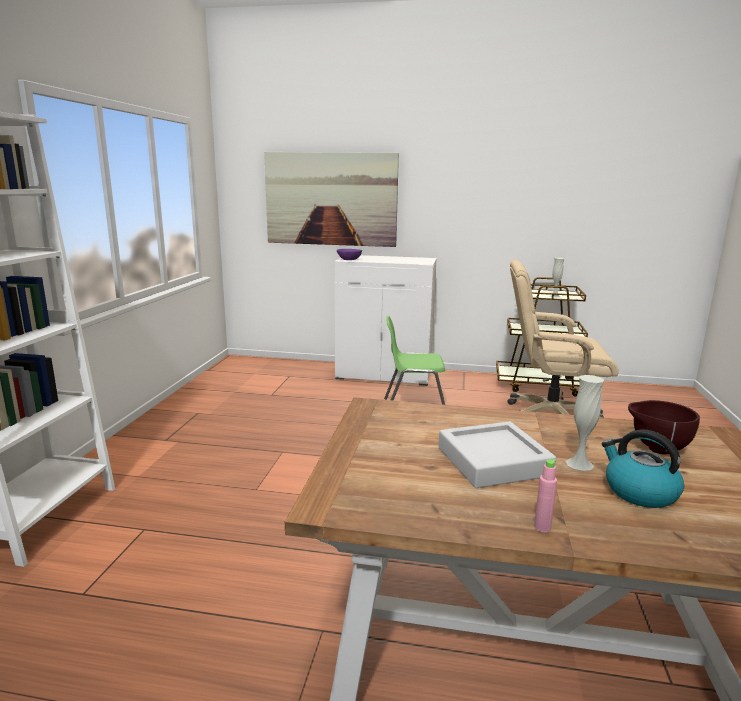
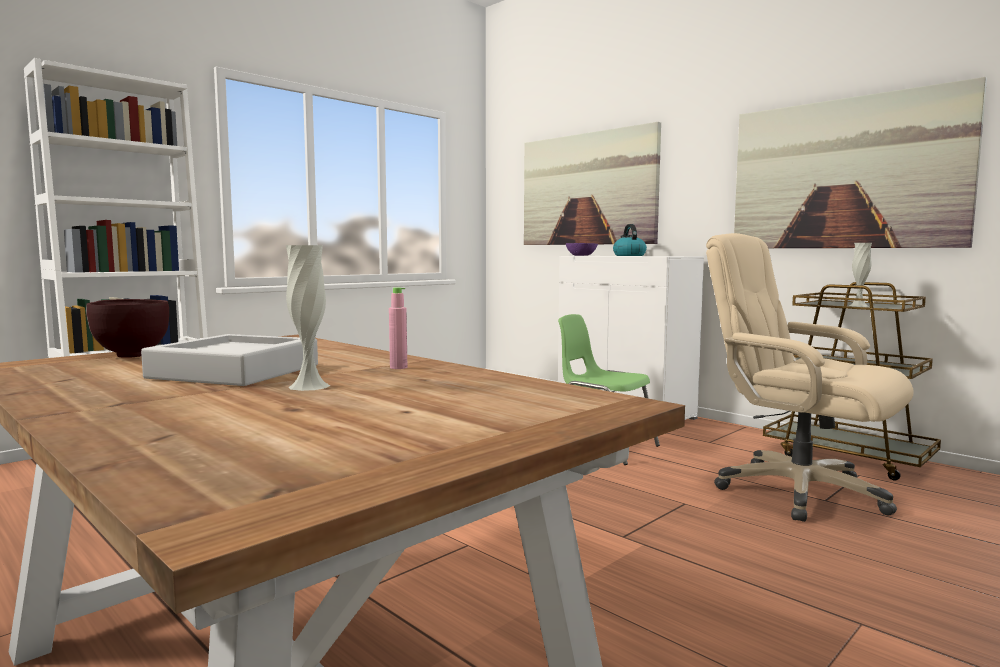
camera: 35 degrees right, 10 degrees down
pink bottle [534,459,557,533] -> pink bottle moved to [389,287,407,369]
kettle [602,429,684,508] -> kettle moved to [613,224,647,256]
brown bowl [628,400,700,455] -> brown bowl moved to [86,299,169,358]
none -> picture [734,77,987,248]

